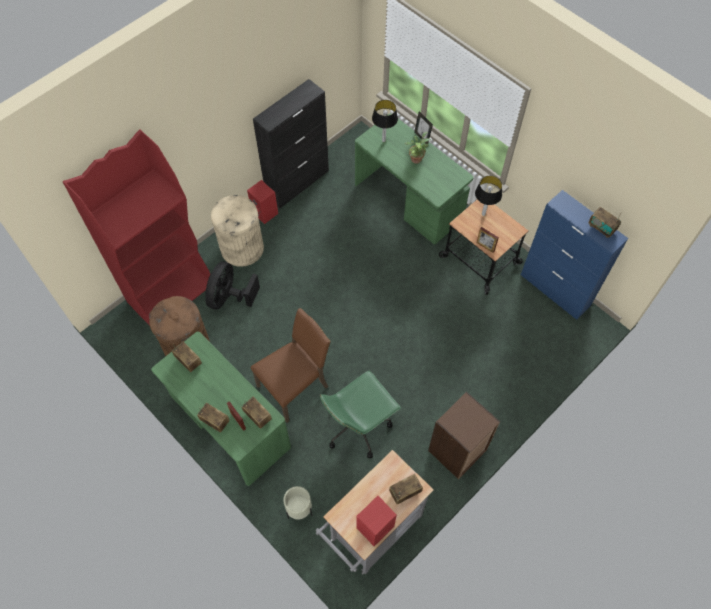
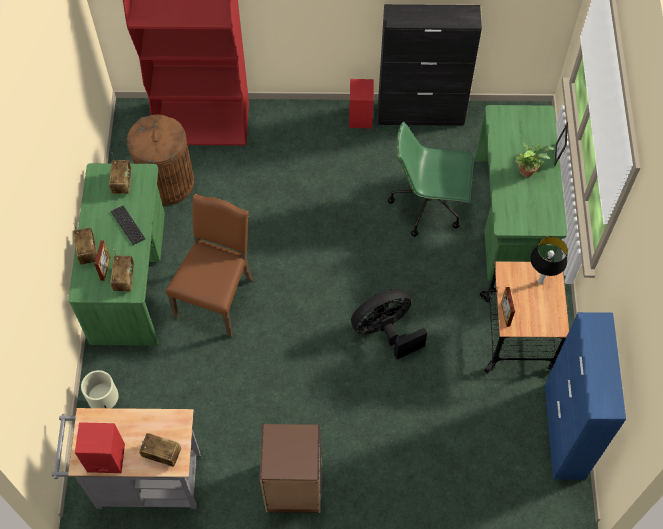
camera: 45 degrees right, 0 degrees up
black fan [205,262,260,310] -> black fan moved to [351,289,427,359]
beige trash can [211,195,264,267] -> none
brown chair [251,308,331,423] -> brown chair turned 75 degrees counterclockwise [166,194,253,337]
green office chair [320,371,401,458] -> green office chair moved to [388,122,474,237]
table lamp [372,100,398,142] -> none
radio [589,207,622,238] -> none
none -> keyboard [111,206,145,245]

